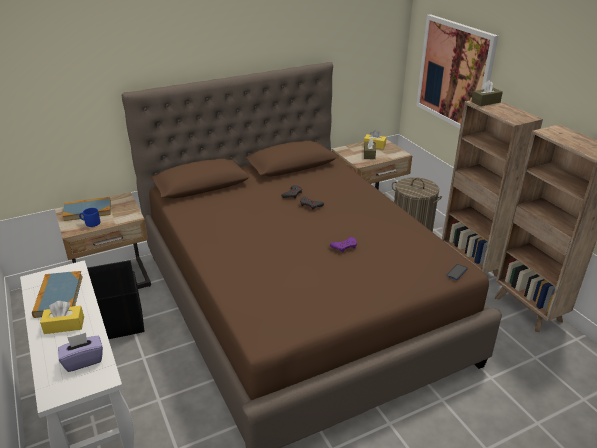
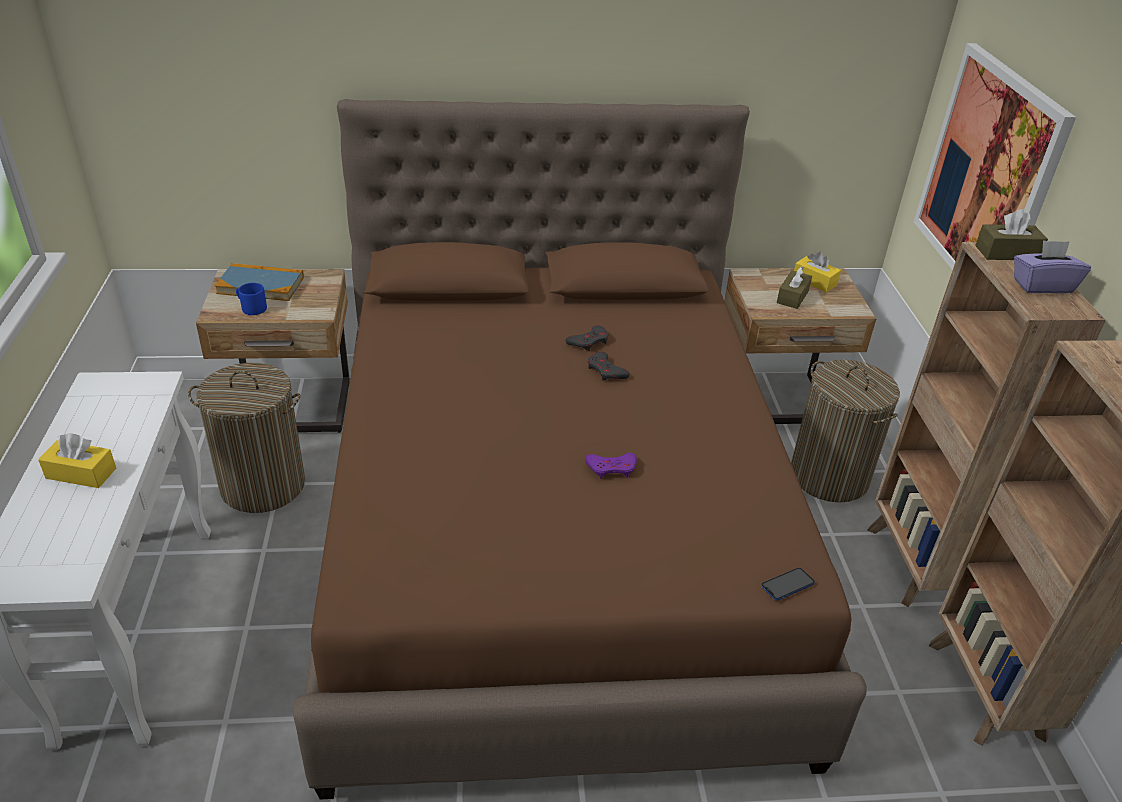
camera: 20 degrees right, 5 degrees up
book [32,271,83,318] -> none
purple tissue box [58,333,103,372] -> purple tissue box moved to [1014,240,1091,293]
black storage box [87,260,145,339] -> laundry basket [188,363,305,513]

